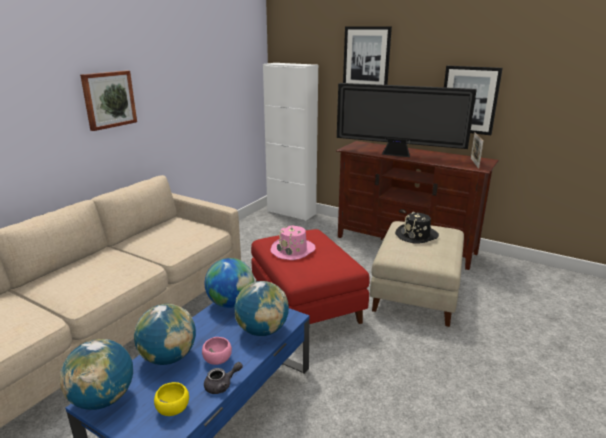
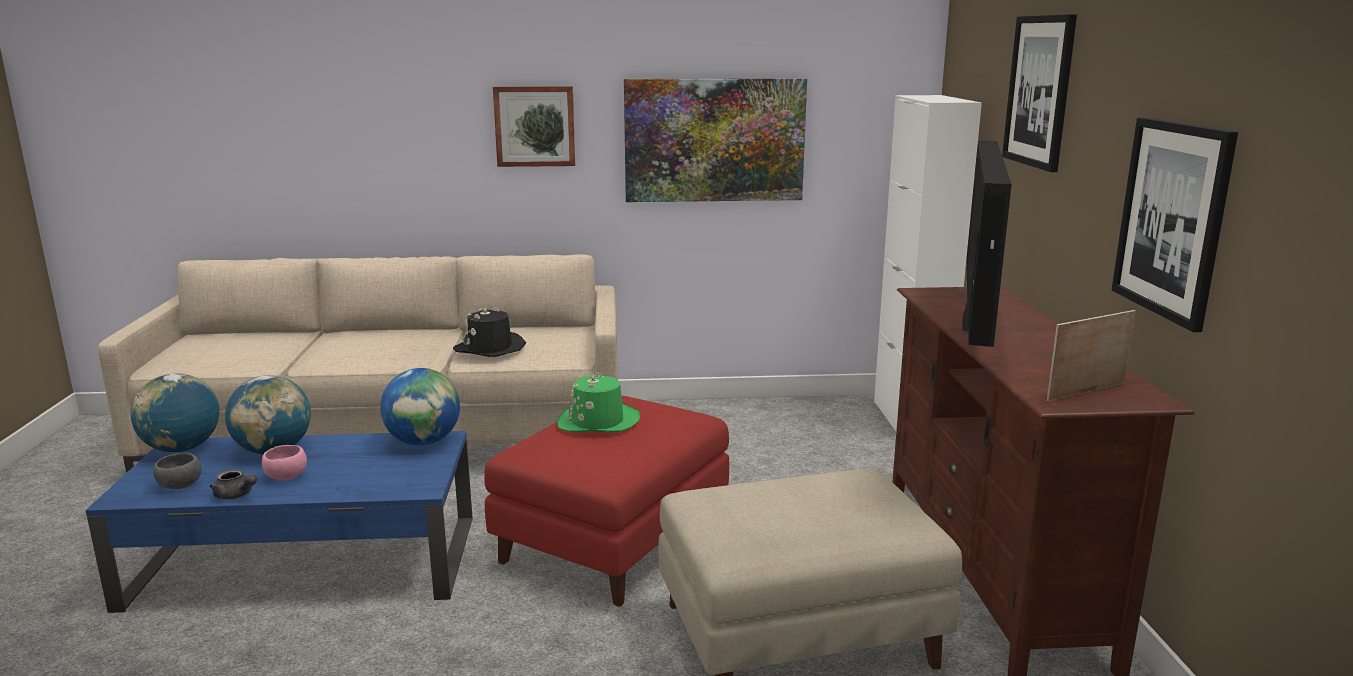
camera: 55 degrees right, 5 degrees down
yellow bowl [154,382,189,416] -> grey bowl [153,453,201,489]
globe [234,281,289,336] -> none
pink hat [270,226,316,260] -> green hat [557,372,640,432]
television [337,83,477,157] -> television turned 150 degrees counterclockwise [962,140,1012,347]
black hat [395,212,439,243] -> black hat moved to [453,307,526,357]
none -> picture [624,78,807,202]

